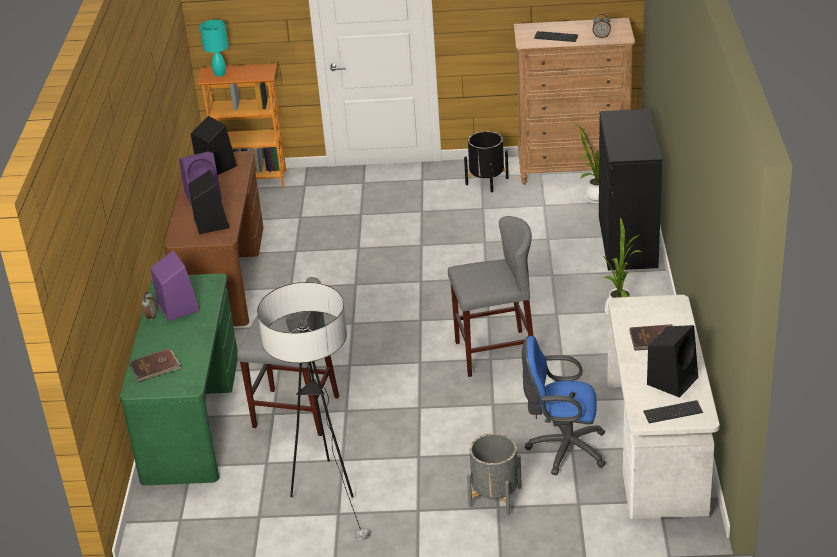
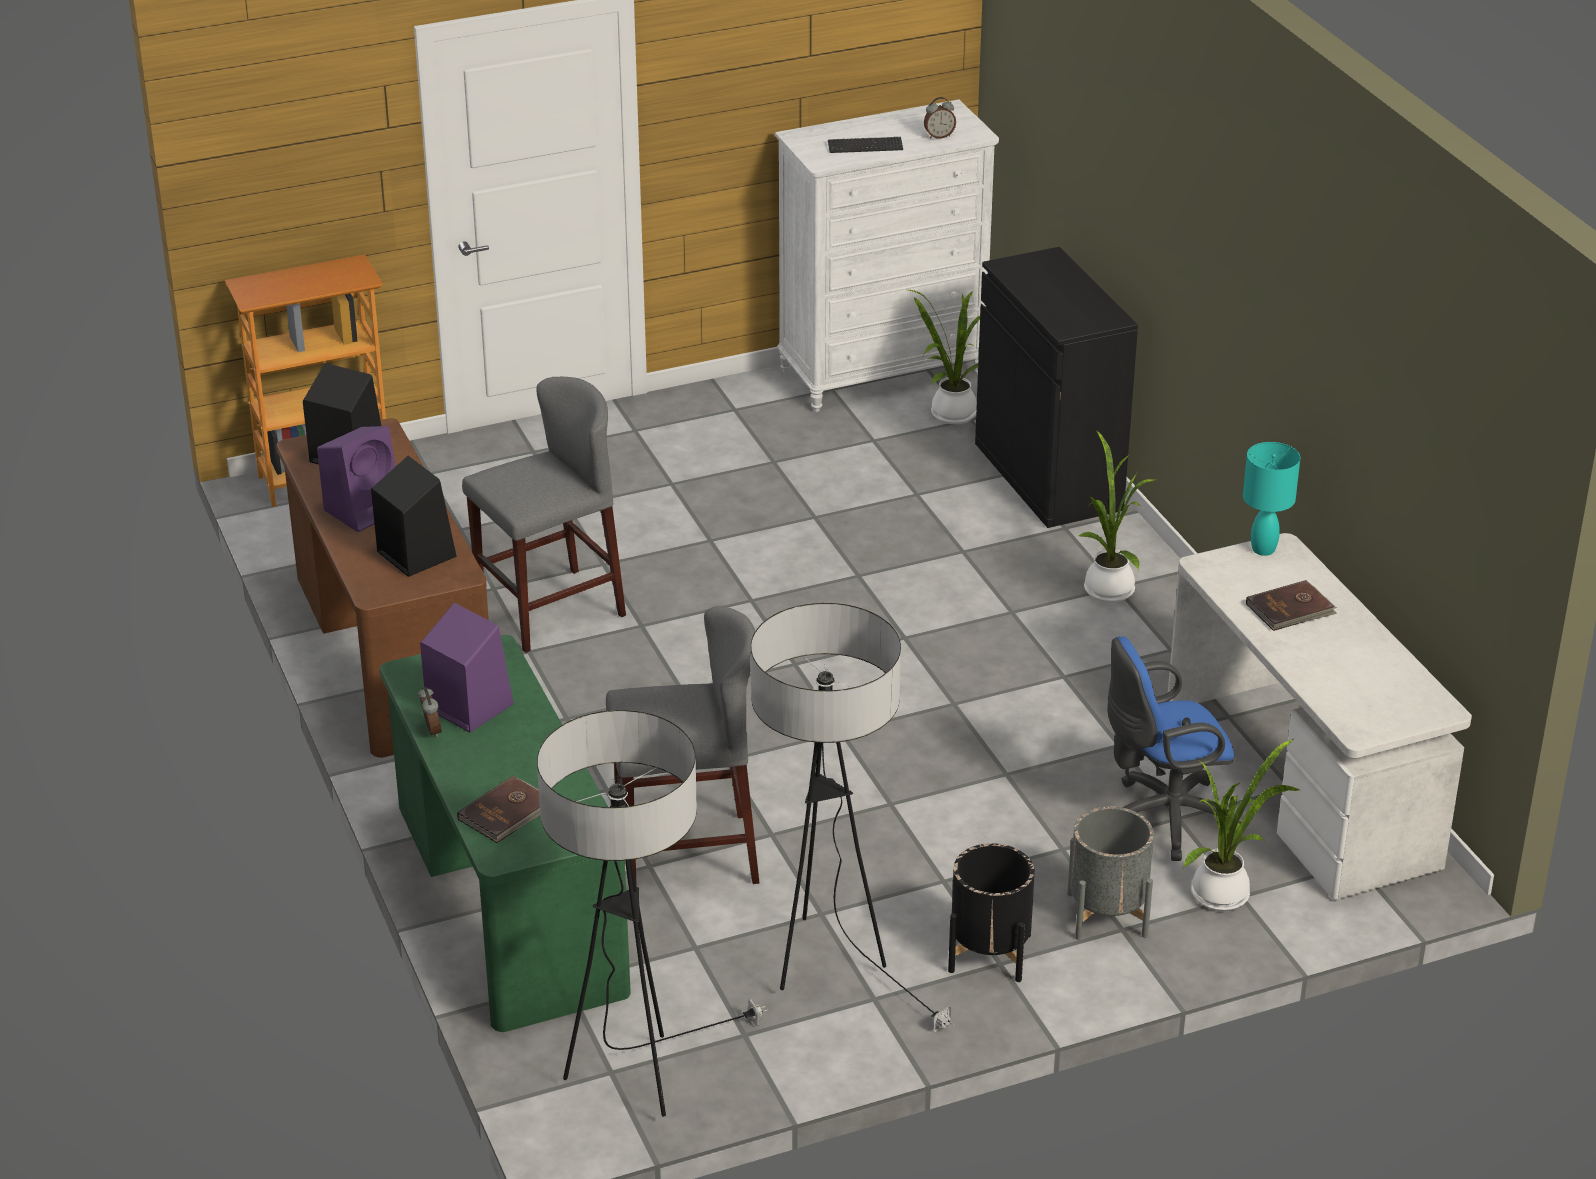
camera: 25 degrees left, 0 degrees up
turquoise table lamp [200,20,229,77] -> turquoise table lamp moved to [1243,442,1300,556]
grey stool [448,216,534,377] -> grey stool moved to [462,377,626,653]
black planter [464,131,509,193] -> black planter moved to [948,843,1034,982]
brown dresser [514,18,635,185] -> white dresser [775,99,999,412]
keyboard [643,400,703,423] -> none
black speaker [647,325,698,398] -> none
none -> floor lamp [537,710,768,1117]
none -> potted plant [1183,739,1300,911]

